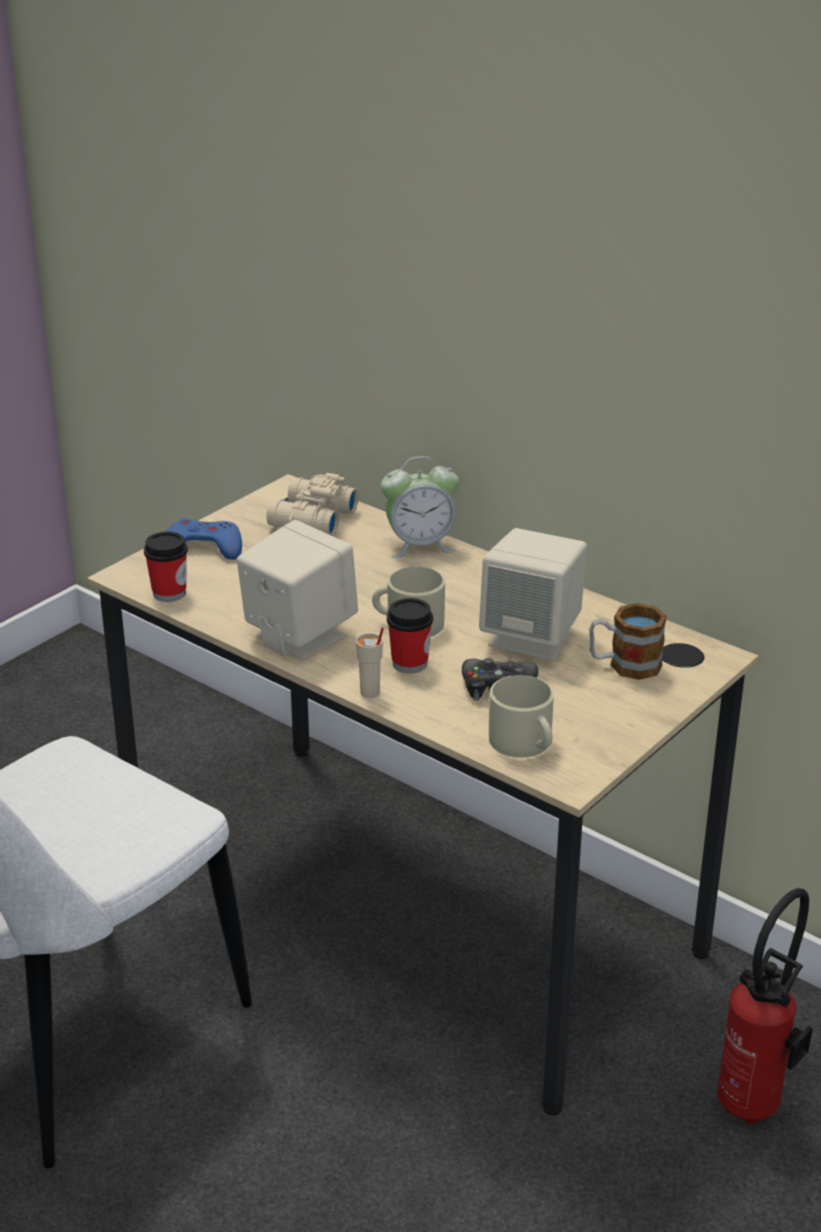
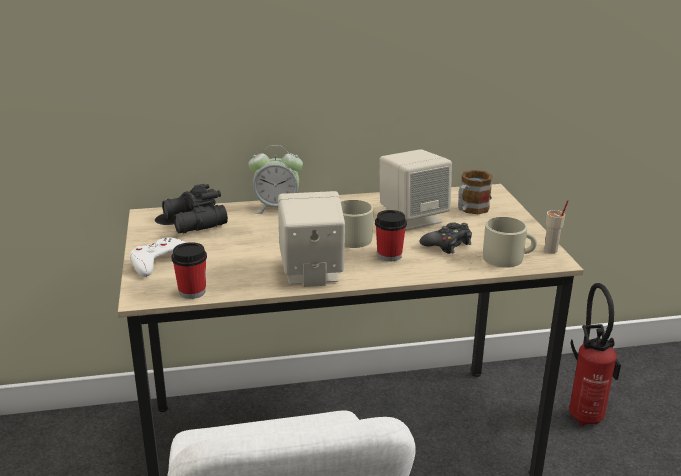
camera: 50 degrees left, 5 degrees down
blue game controller [165,518,242,560] -> white game controller [130,237,187,277]
beige binoculars [266,473,359,536] -> black binoculars [162,184,228,233]
beige cup [356,627,384,698] -> beige cup moved to [544,200,569,254]
alarm clock [381,456,459,558] -> alarm clock turned 60 degrees clockwise [248,145,303,214]

